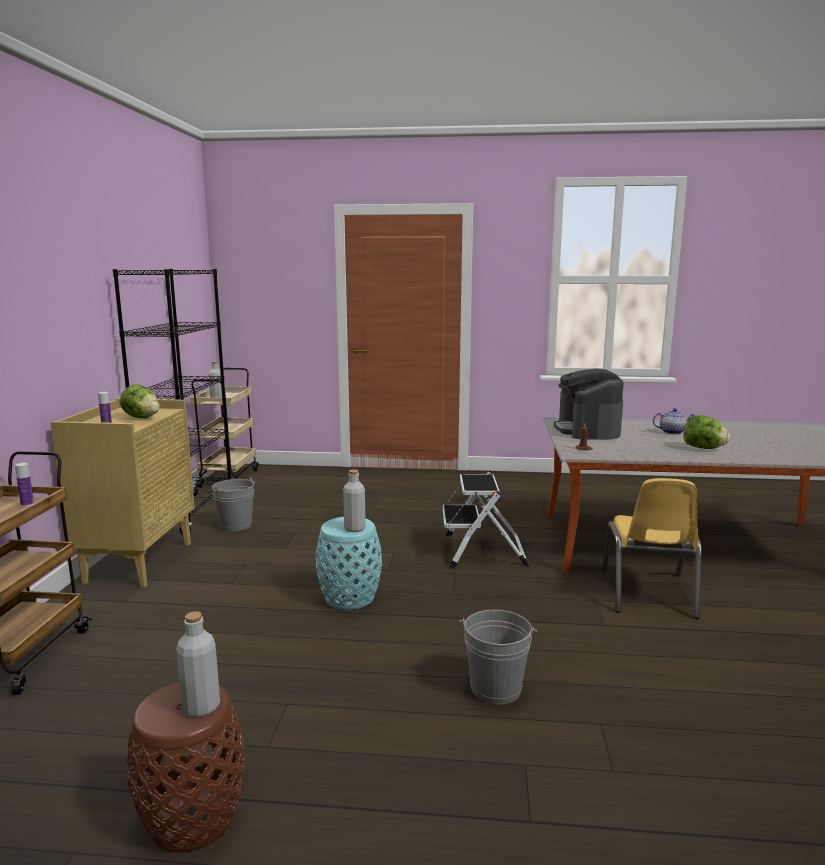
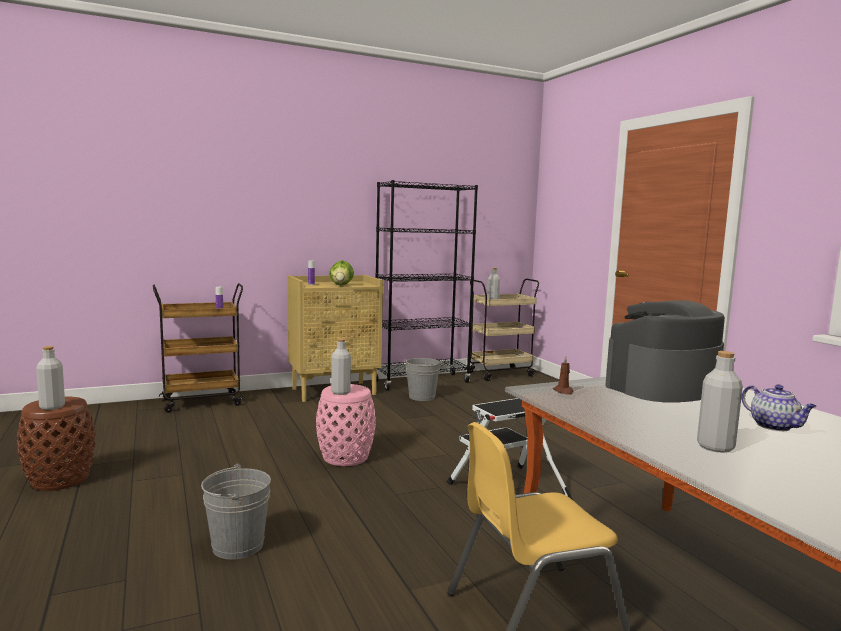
camera: 60 degrees right, 5 degrees down
turquoise stool [316,517,382,610] -> pink stool [316,384,376,466]
lettuce [683,415,730,449] -> grey bottle [697,351,743,452]

